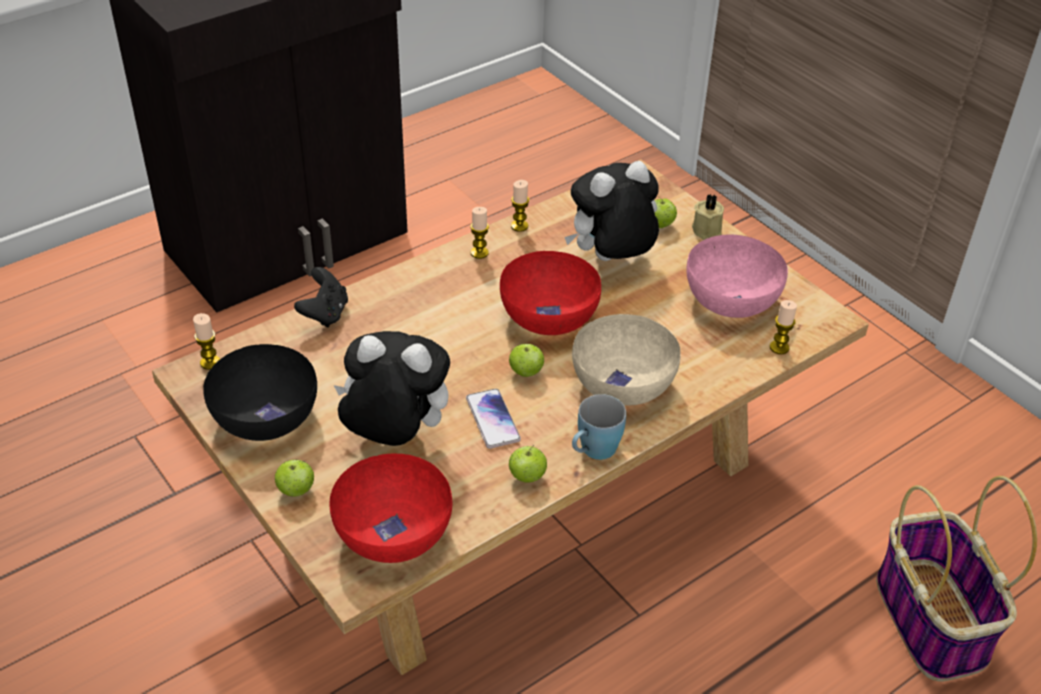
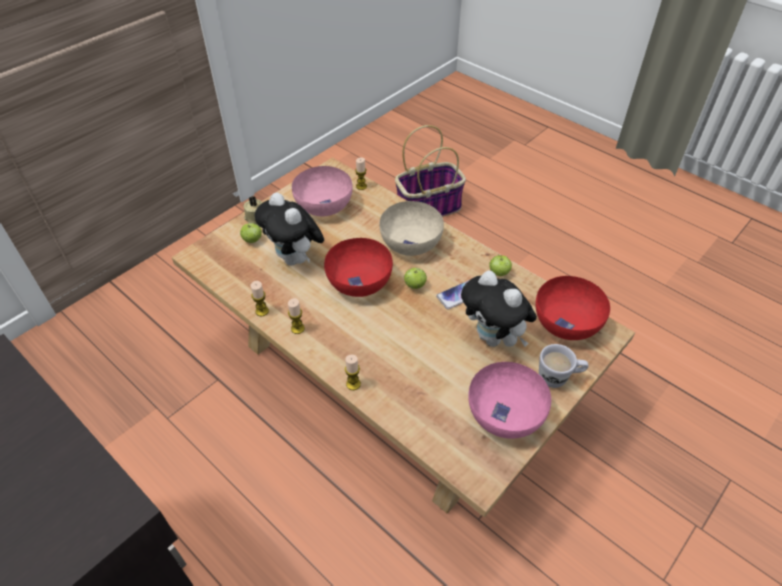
camera: 100 degrees left, 5 degrees up
candle [193,313,220,370] -> candle moved to [345,355,361,390]
black bowl [203,344,317,441] -> pink bowl [468,362,551,439]
apple [275,460,314,497] -> white mug [539,344,589,388]
black game controller [294,267,348,327] -> none
plush toy [333,331,450,446] -> plush toy turned 45 degrees counterclockwise [461,271,537,347]
blue mug [572,394,626,460] -> none

